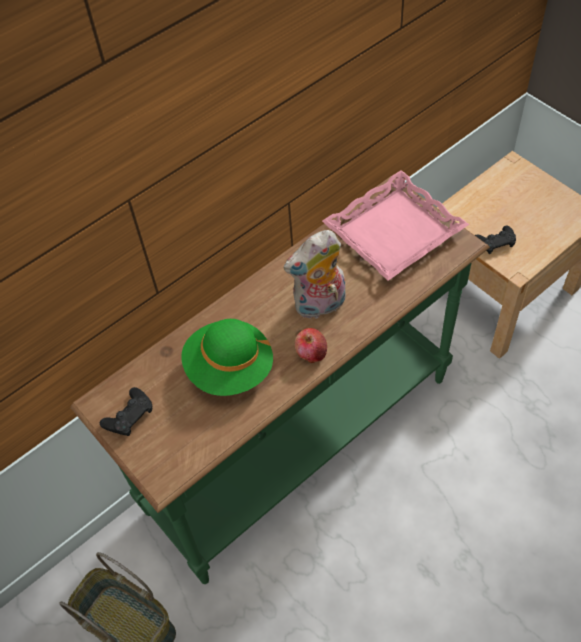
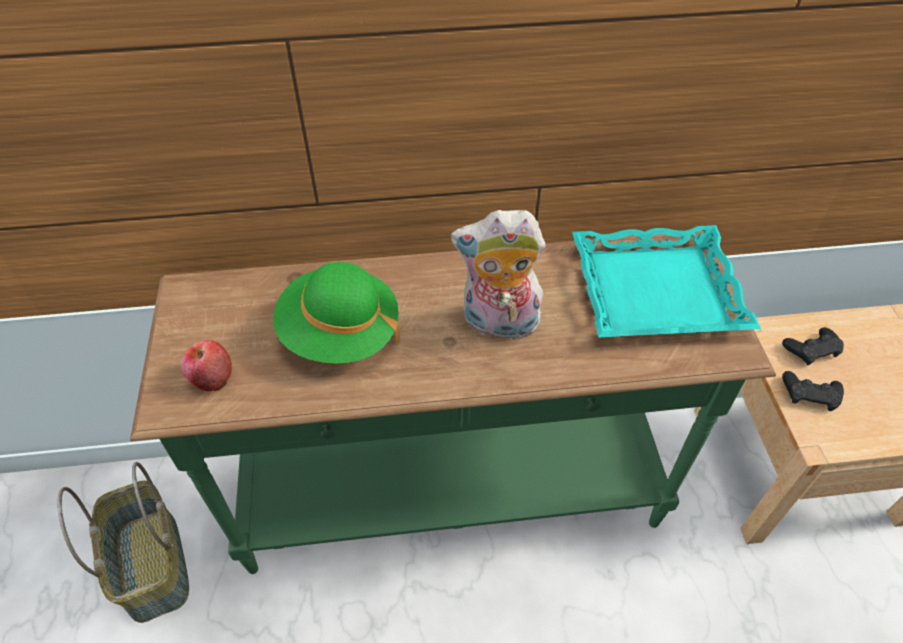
camera: 30 degrees right, 5 degrees down
black game controller [100,387,152,436] -> black game controller moved to [782,327,844,366]
apple [295,328,327,363] -> apple moved to [181,340,232,391]
pink tray [322,170,469,281] -> turquoise tray [572,225,761,338]

